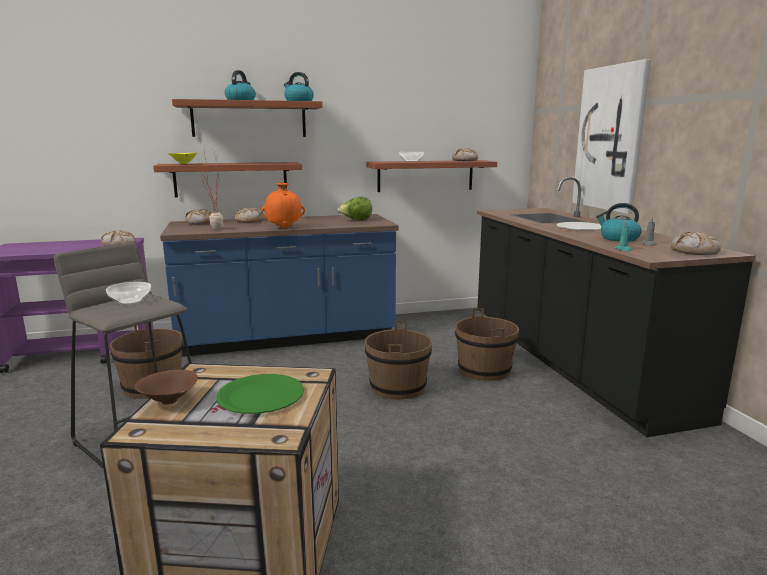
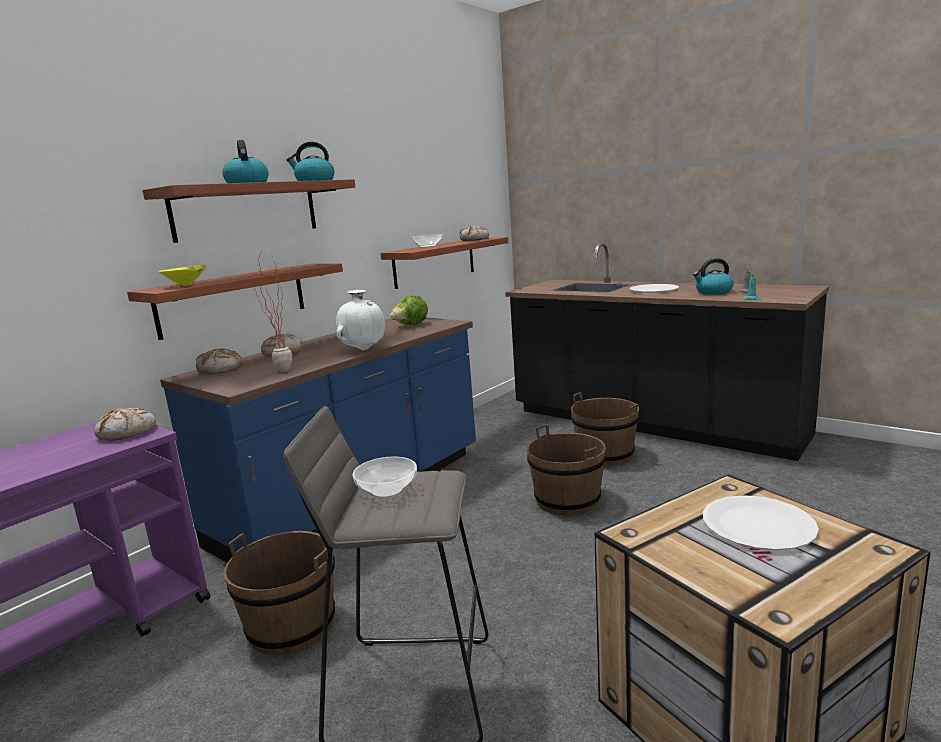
camera: 35 degrees left, 0 degrees up
brown bowl [135,370,198,405] -> none
green plate [216,374,304,414] -> white plate [703,495,819,550]
orange vase [261,183,305,228] -> white vase [336,290,385,351]
picture [572,59,651,214] -> none
bread [671,231,721,255] -> none

